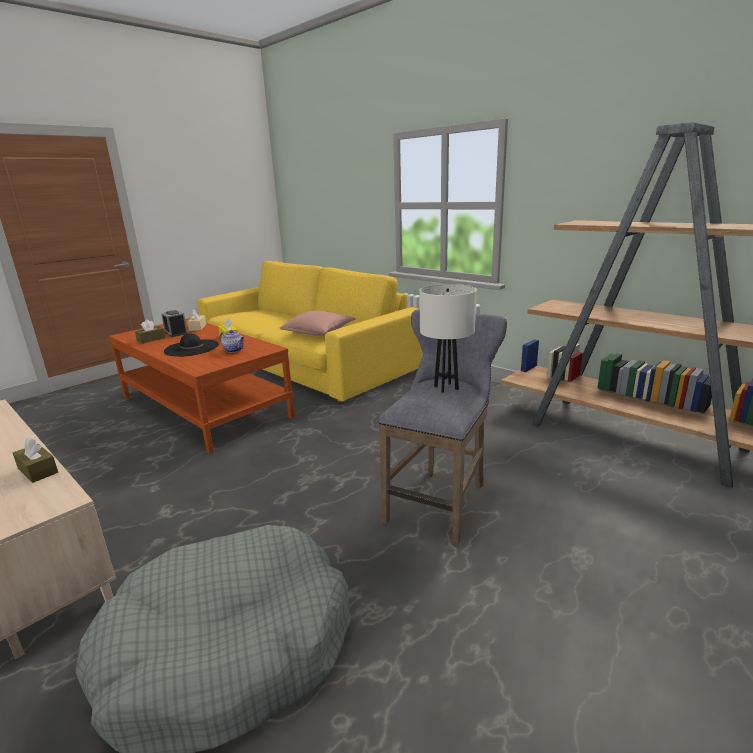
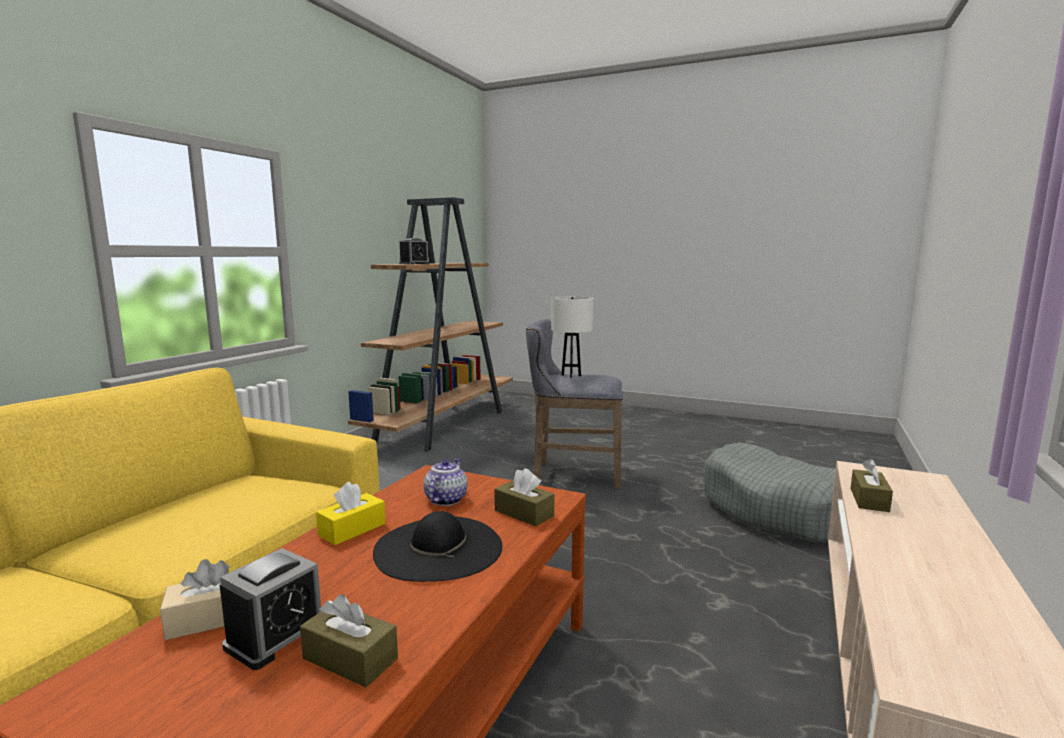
camera: 110 degrees left, 10 degrees down
pink pillow [279,310,356,336] -> none
none -> alarm clock [399,238,430,264]
none -> brown tissue box [494,468,554,526]

